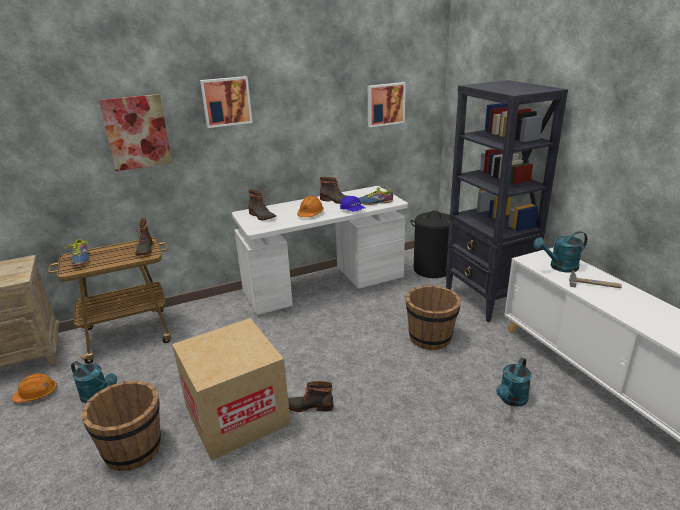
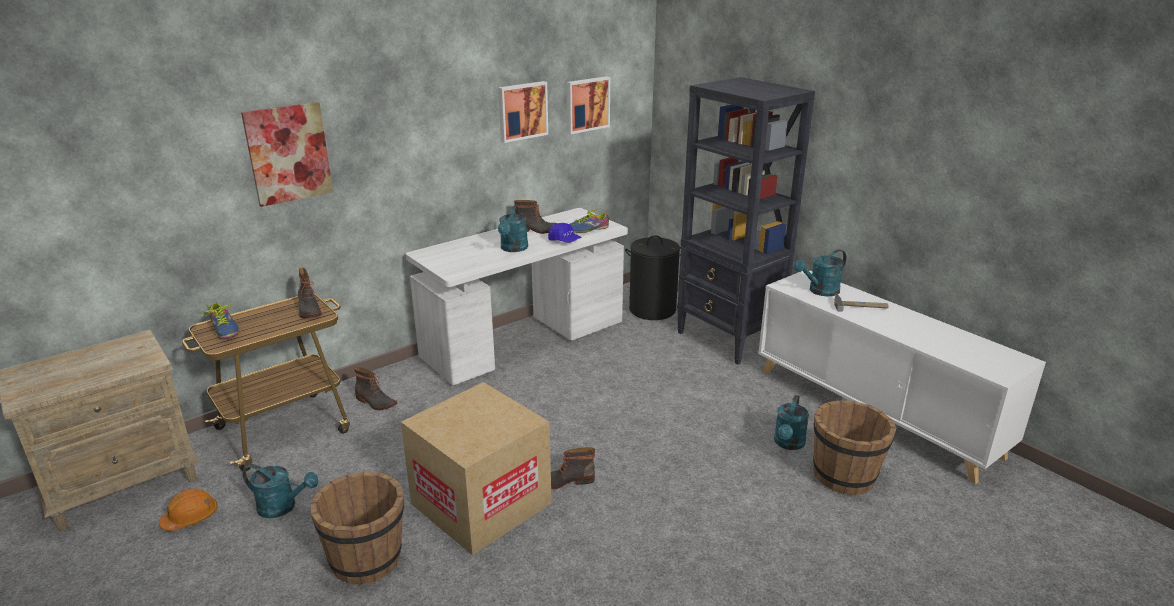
camera: 15 degrees left, 0 degrees up
picture [200,76,253,128] -> picture moved to [498,81,548,143]
boot [248,189,276,220] -> boot moved to [354,367,397,410]
orange hard hat [297,196,324,217] -> turquoise watering can [498,206,528,252]
brown bucket [406,285,461,350] -> brown bucket moved to [813,400,896,495]

